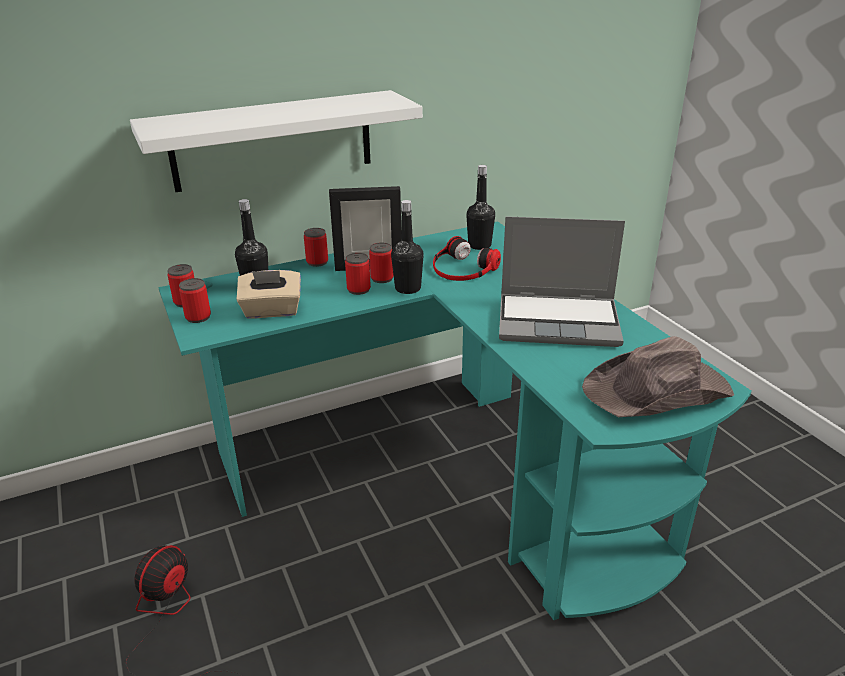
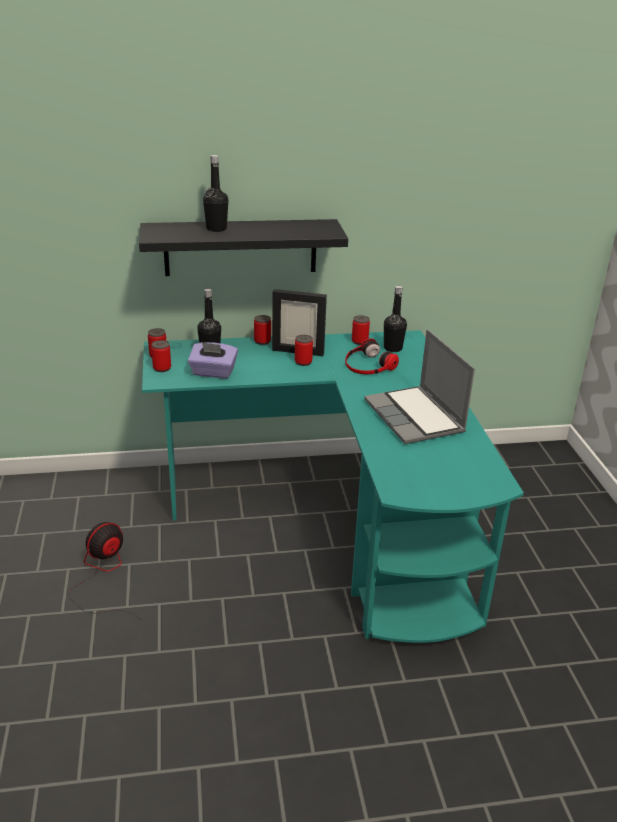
camera: 15 degrees right, 0 degrees up
white shelf [130,90,423,192] -> black shelf [139,219,348,276]
beige tissue box [236,270,301,319] -> purple tissue box [188,342,238,379]
can [345,253,371,295] -> can moved to [352,315,370,345]
black bottle [391,200,424,294] -> black bottle moved to [203,155,228,232]
laptop [499,216,625,347] -> laptop turned 45 degrees clockwise [364,329,475,444]
brown hat [582,336,734,417] -> none

